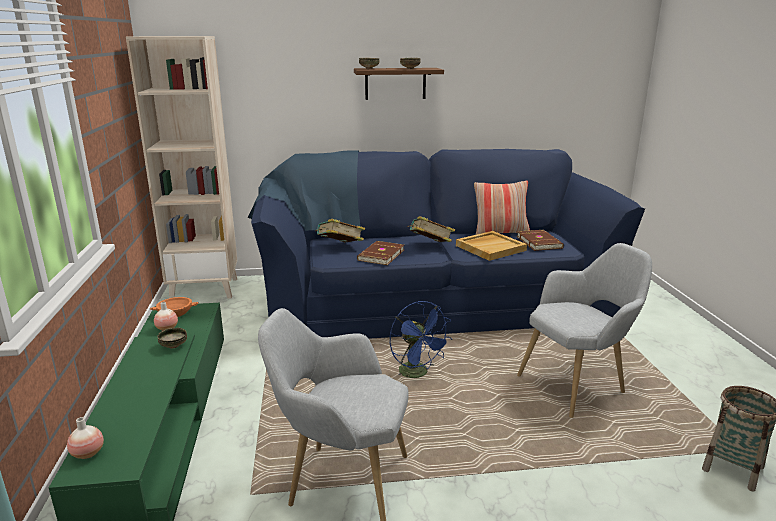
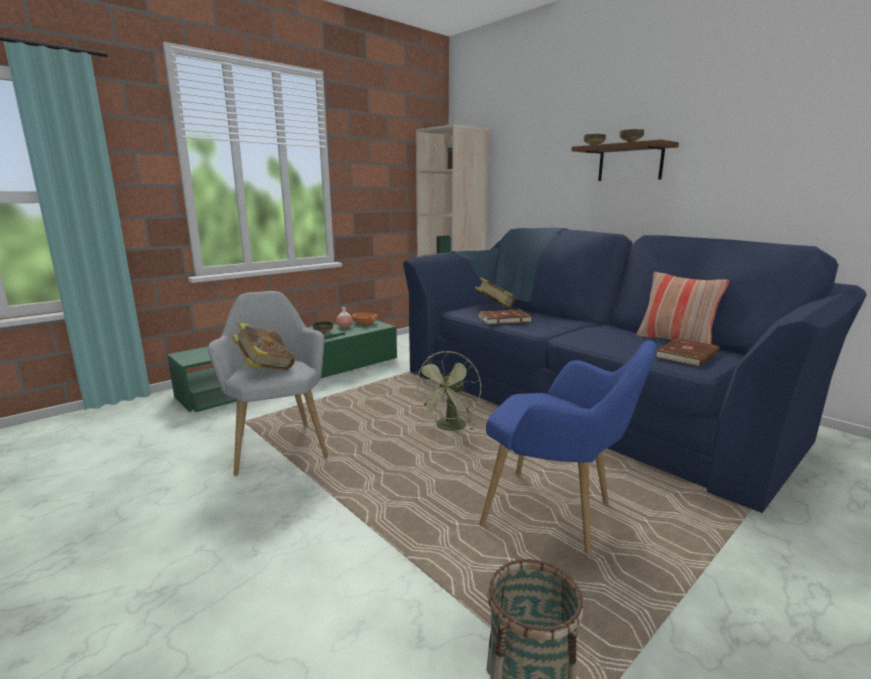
camera: 55 degrees right, 5 degrees down
vase [67,417,104,459] -> none
blue fan [390,301,452,378] -> green fan [414,351,481,431]
book [407,216,455,242] -> book moved to [231,322,295,370]
beige tray [456,231,527,261] -> none
grey armchair [517,243,652,418] -> blue armchair [479,340,657,555]

